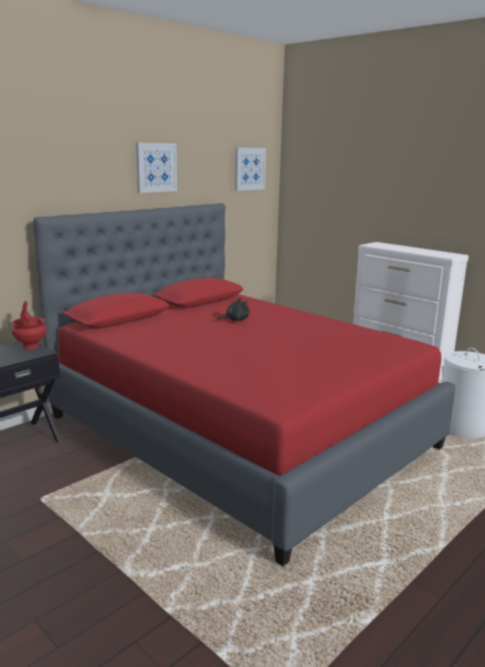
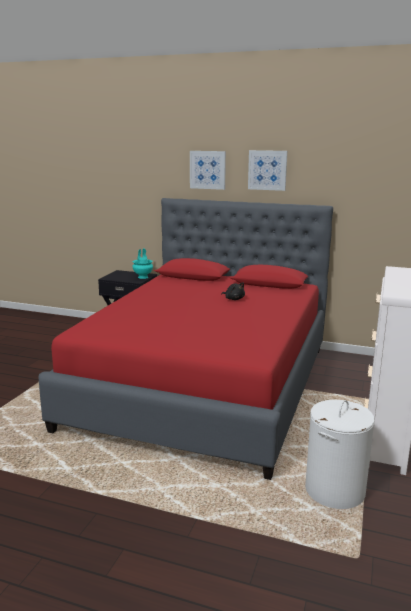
camera: 65 degrees right, 0 degrees up
red vase [11,301,47,350] -> turquoise vase [132,248,153,279]
picture [235,148,266,191] -> picture moved to [190,151,226,190]

